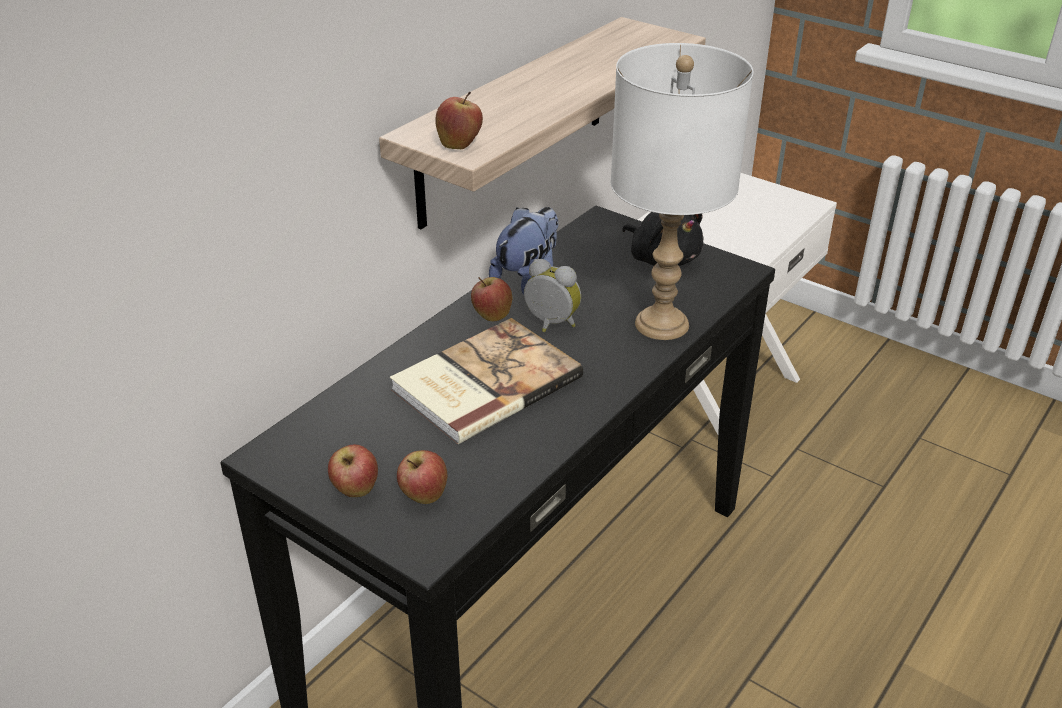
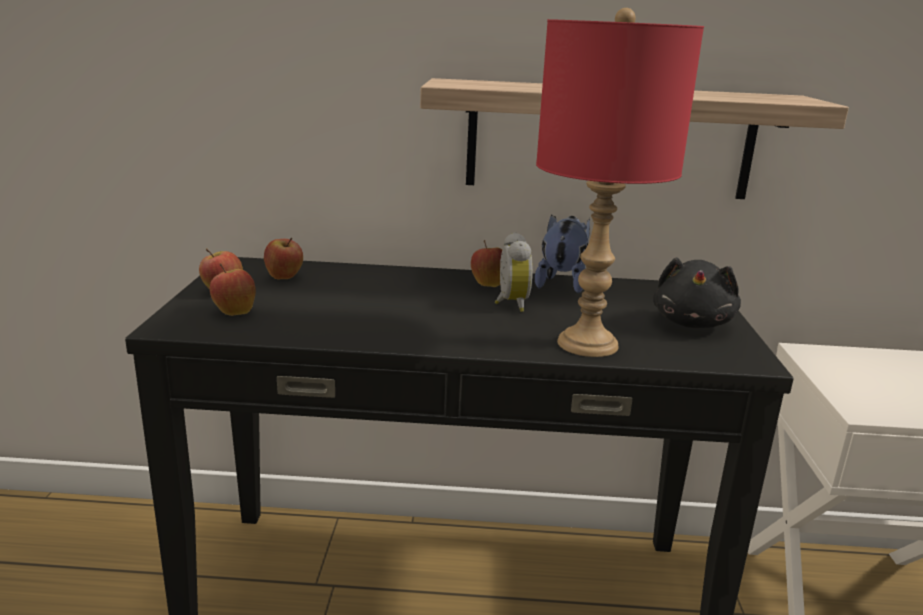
camera: 55 degrees right, 15 degrees down
book [390,318,583,444] -> none
apple [435,92,483,149] -> apple moved to [264,237,303,279]
plush toy [489,207,558,295] -> plush toy turned 75 degrees counterclockwise [535,214,590,293]
white table lamp [611,43,754,340] -> red table lamp [536,8,704,357]

